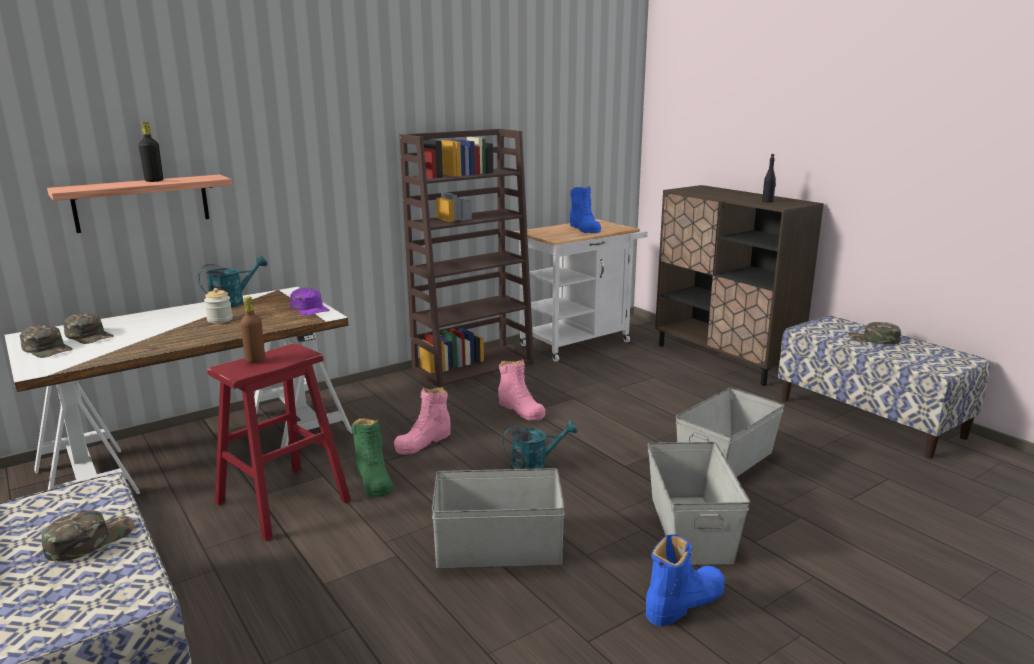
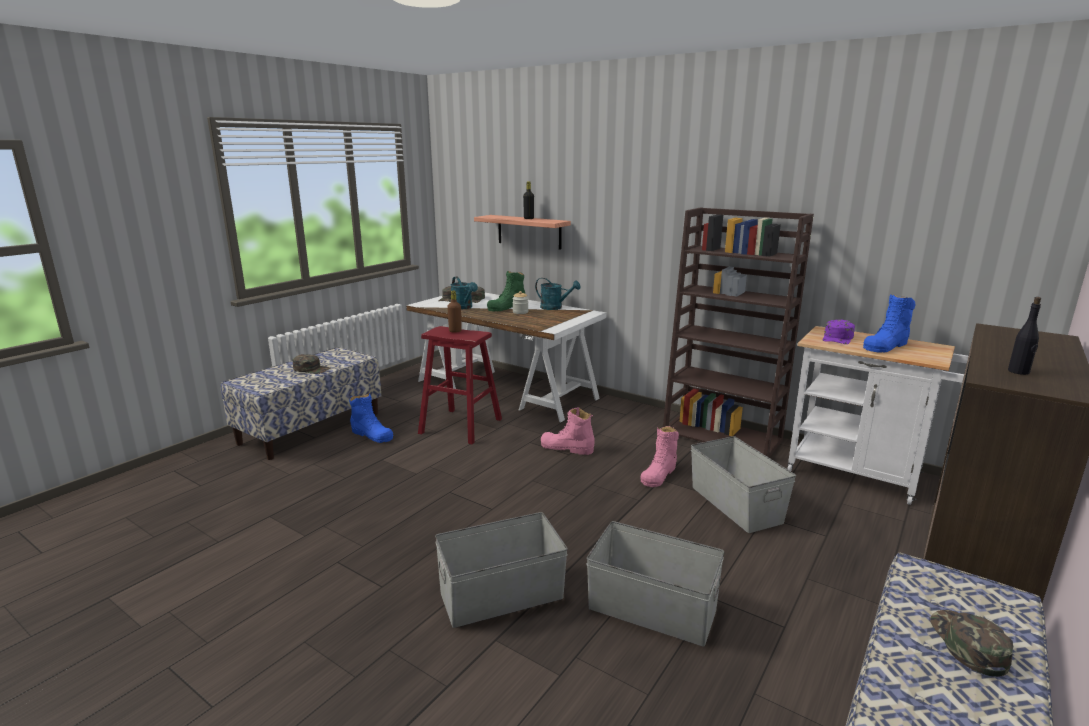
camera: 70 degrees right, 0 degrees up
purple cap [290,287,330,315] -> purple cap moved to [822,319,855,344]
green boot [351,418,393,497] -> green boot moved to [487,271,526,312]
grey storage box [432,468,565,568] -> grey storage box moved to [691,436,796,533]
turquoise watering can [502,420,578,469] -> turquoise watering can moved to [450,277,478,309]
blue boot [646,534,725,626] -> blue boot moved to [349,393,393,443]

